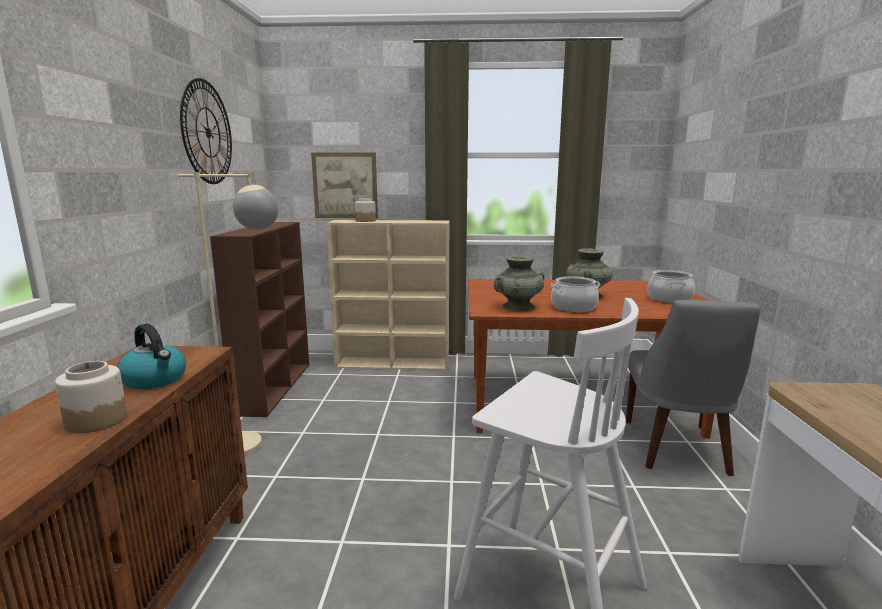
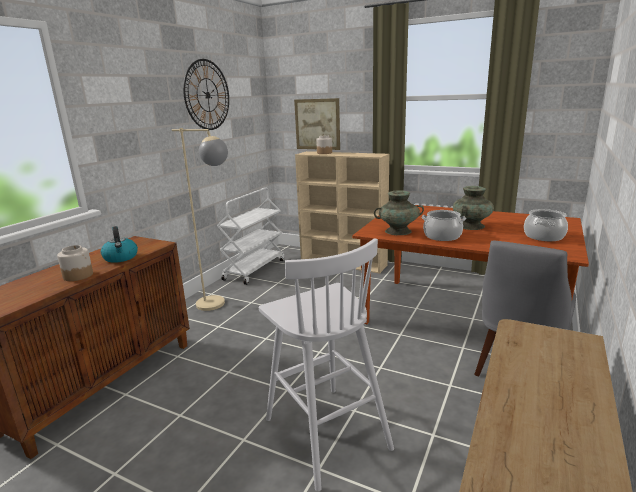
camera: 25 degrees right, 5 degrees up
brown bookcase [210,222,309,417] -> white cart [217,188,284,285]

